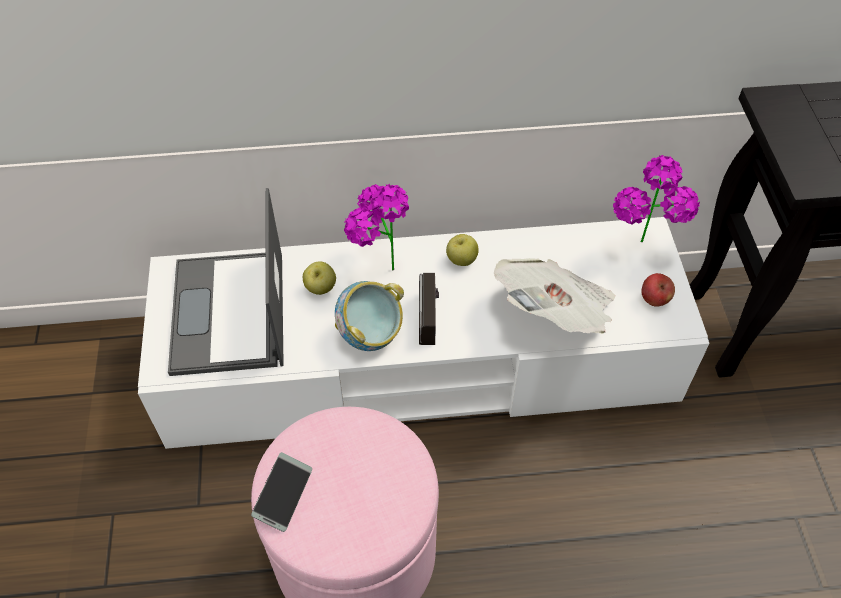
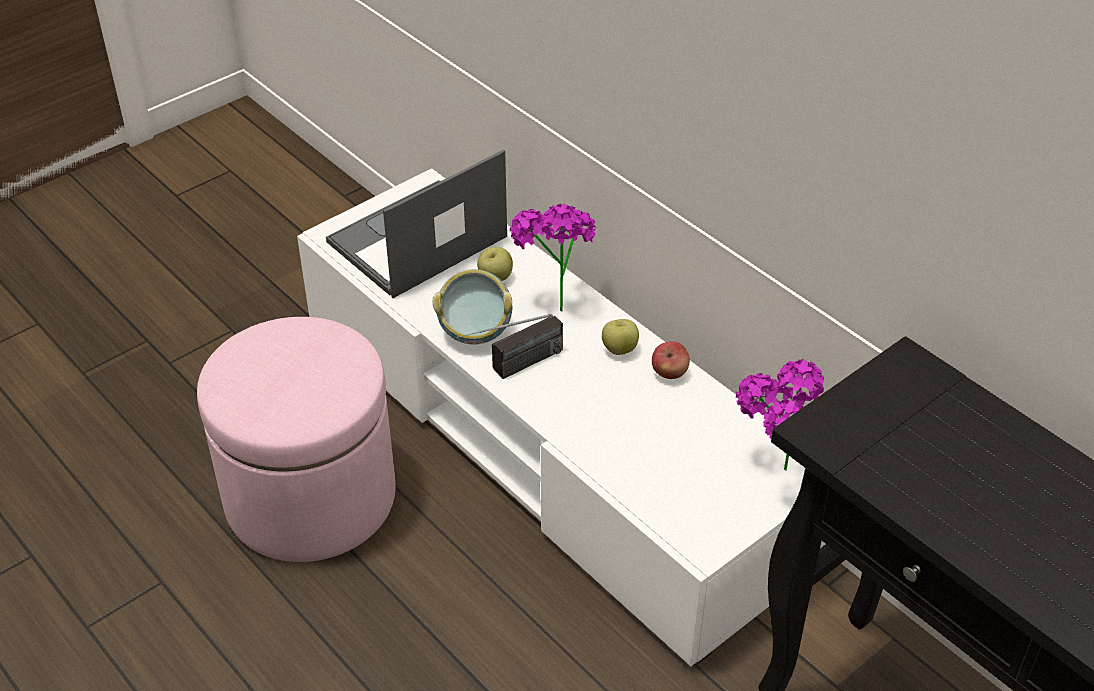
camera: 55 degrees right, 10 degrees down
phone [251,452,312,532] -> none
newspaper [494,258,615,334] -> none
apple [642,273,675,307] -> apple moved to [652,341,690,379]

